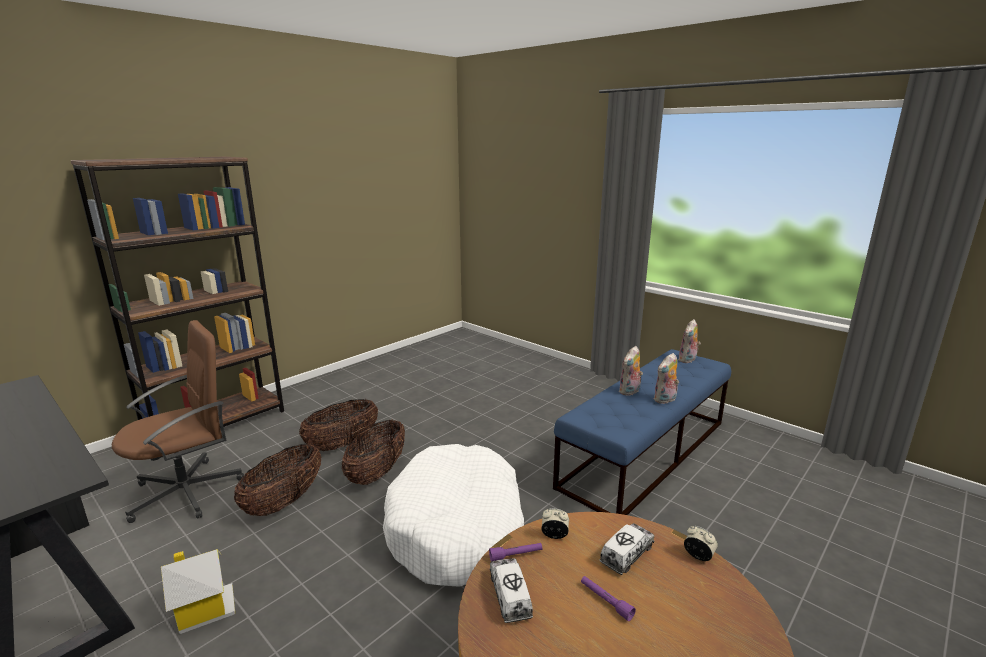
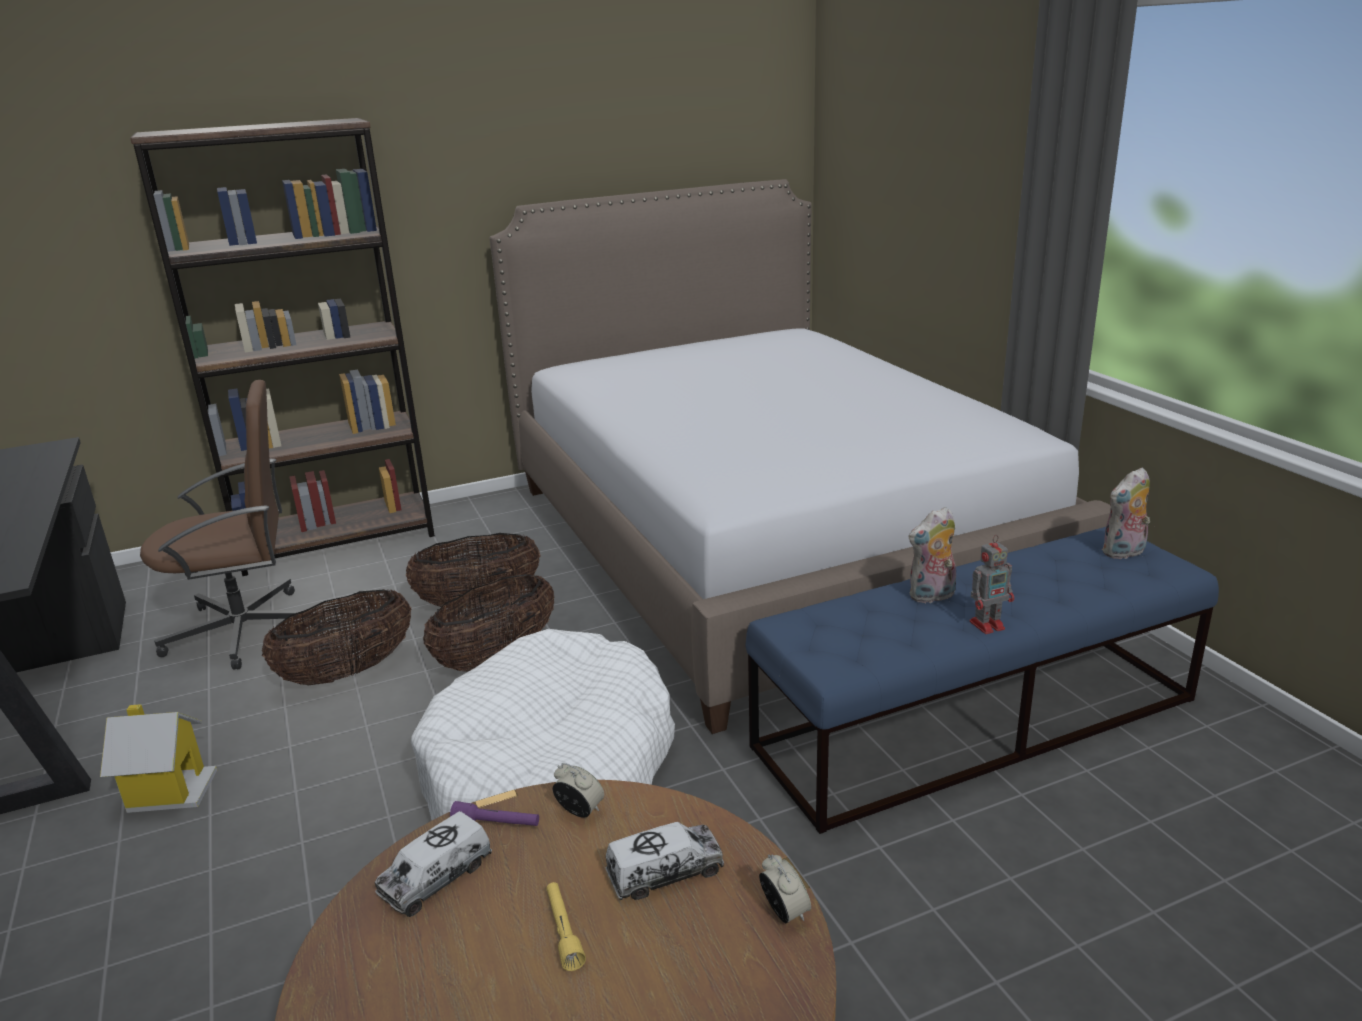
camera: 25 degrees right, 5 degrees up
toy truck [490,558,533,623] -> toy truck turned 150 degrees counterclockwise [374,811,492,917]
purple flashlight [581,576,636,621] -> yellow flashlight [546,882,586,971]
plush toy [653,353,679,404] -> toy robot [969,535,1014,634]
none -> bed [490,179,1111,734]

